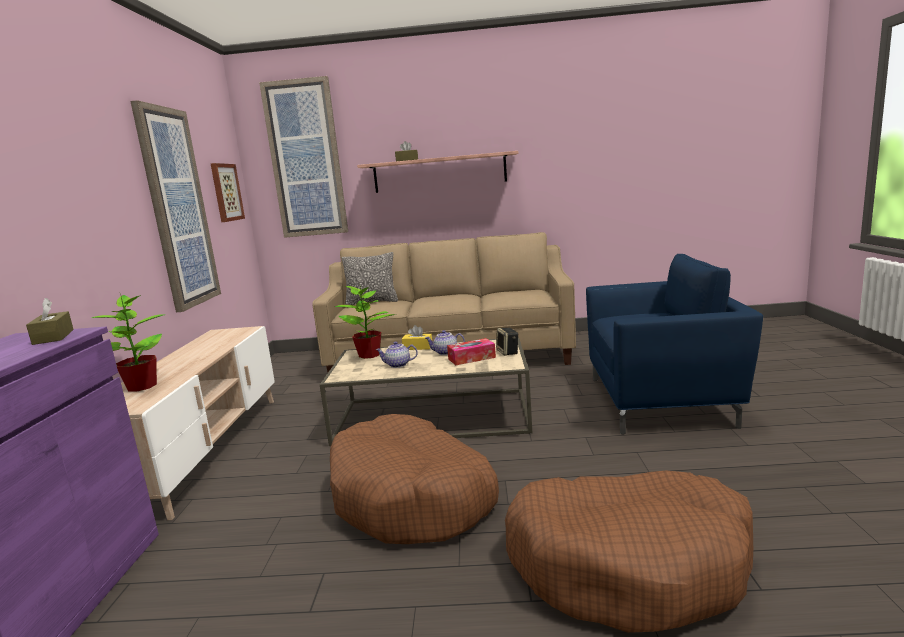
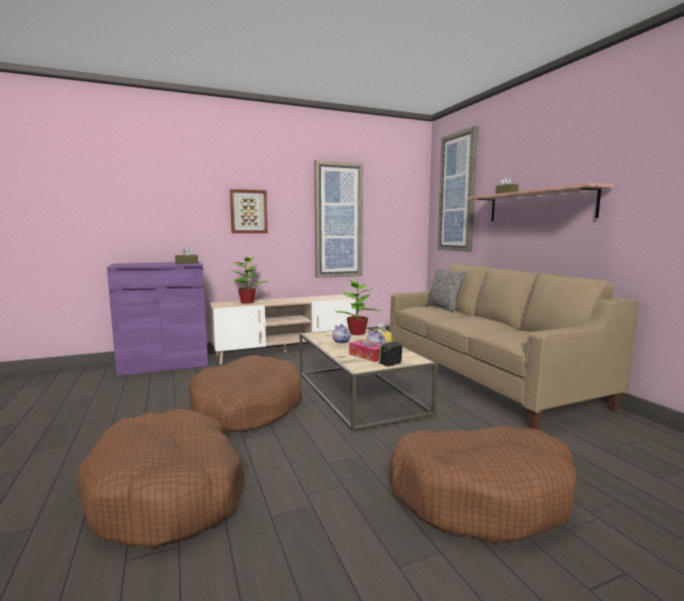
camera: 65 degrees right, 5 degrees down
picture [211,163,245,222] -> picture moved to [230,189,268,233]
blue armchair [586,254,763,435] -> brown dog bed [389,426,576,543]

